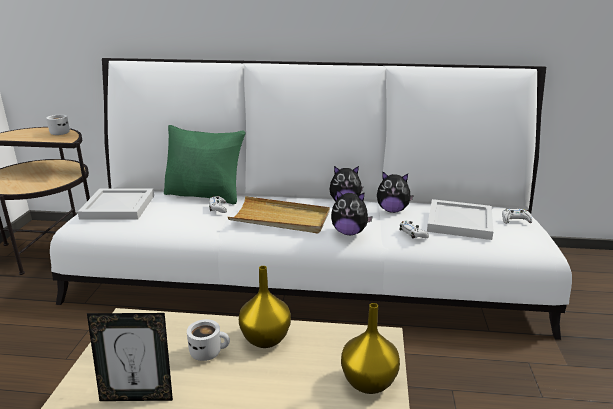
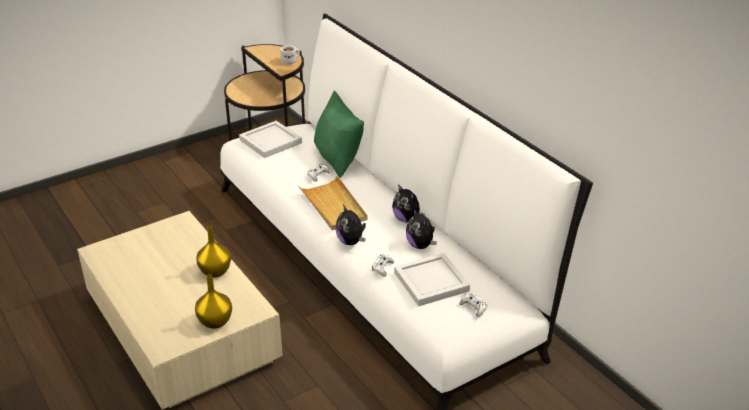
camera: 50 degrees right, 10 degrees up
picture frame [87,313,173,401] -> none
white mug [187,319,230,361] -> none

